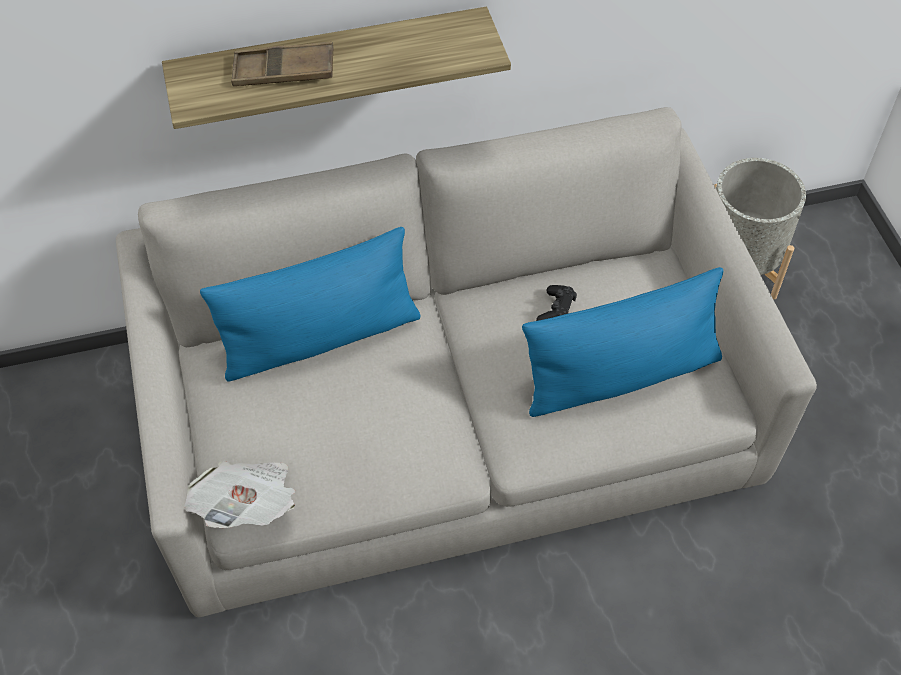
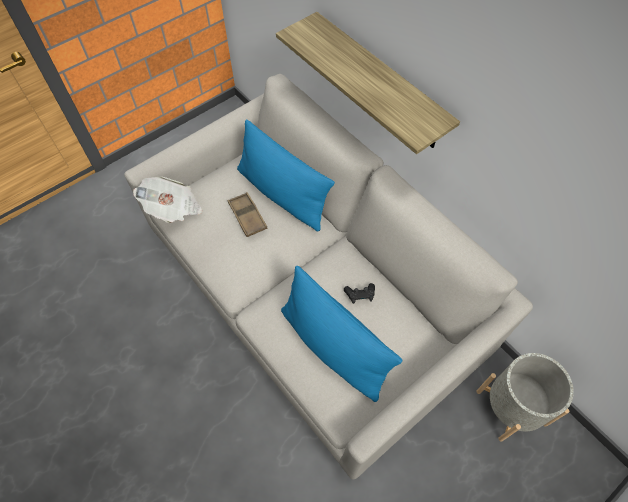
camera: 65 degrees right, 5 degrees up
brown tray [231,42,333,86] -> brown tray moved to [228,192,268,237]

